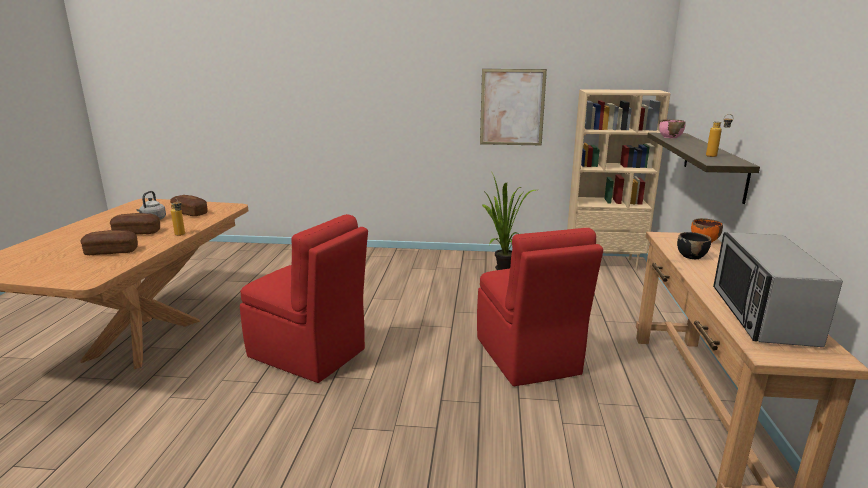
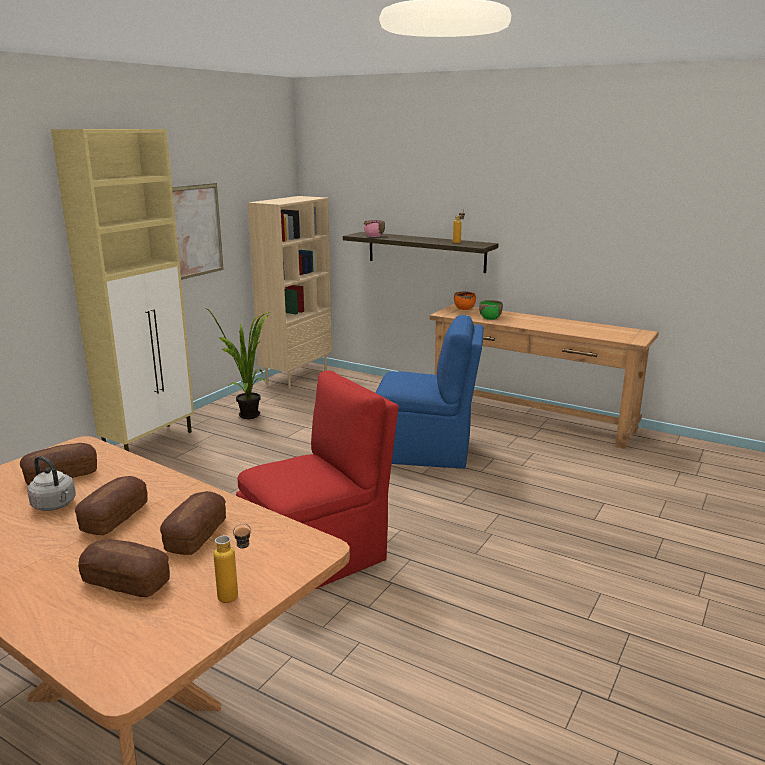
camera: 65 degrees left, 0 degrees up
bottle [171,198,185,236] -> bottle moved to [213,523,251,603]
red chair [477,228,603,386] -> blue chair [376,315,484,469]
black bowl [677,232,711,259] -> green bowl [479,300,503,320]
microwave [713,232,843,347] -> none
none -> beige cabinet [51,129,194,451]
none -> bread [78,539,170,597]

